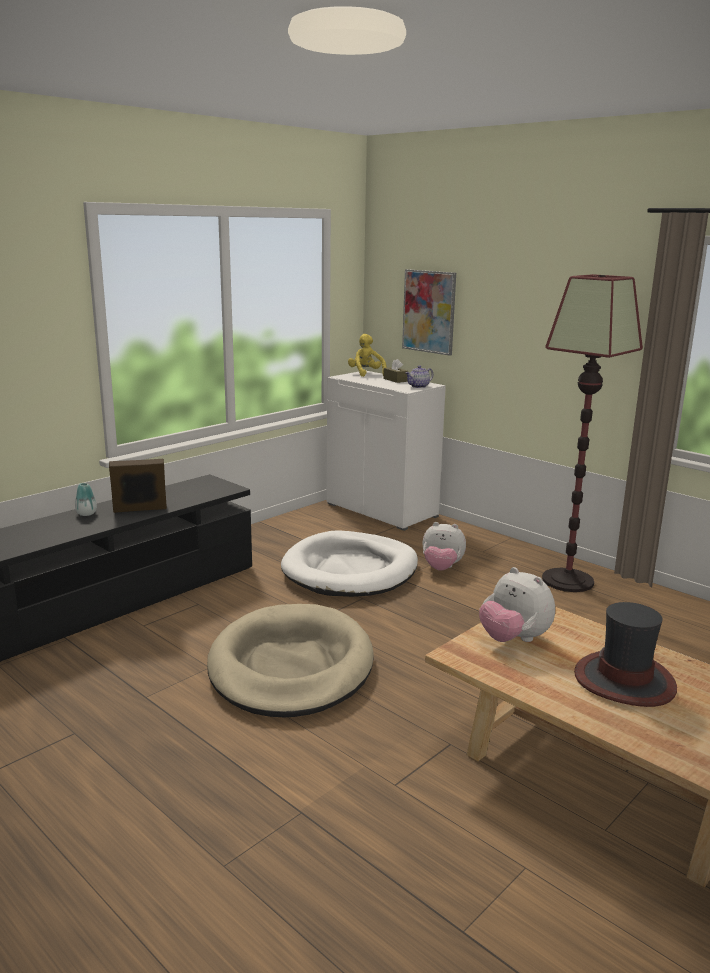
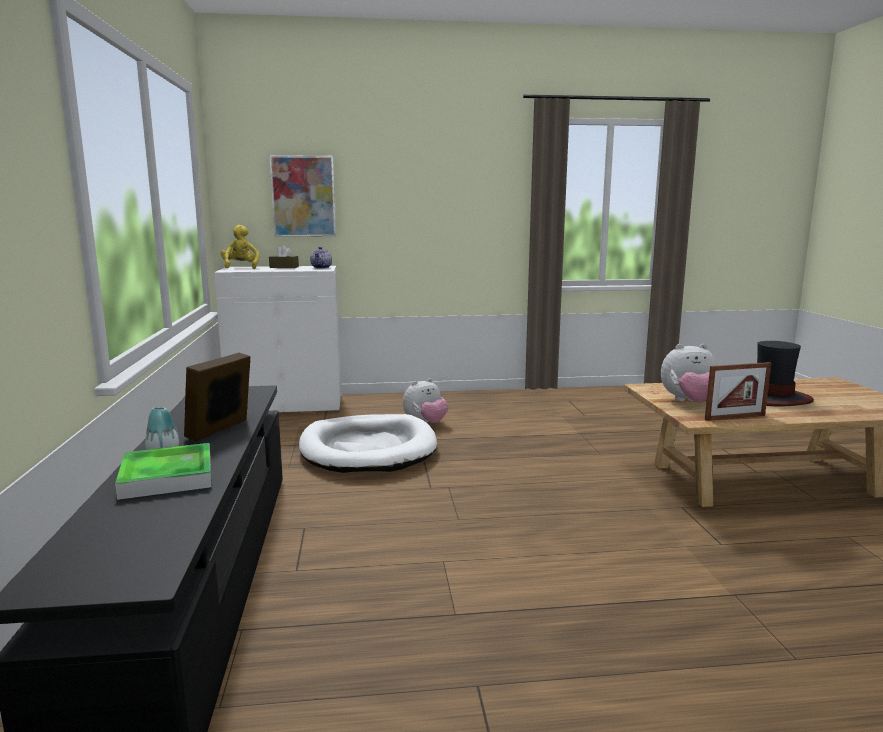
camera: 50 degrees left, 5 degrees down
beige dog bed [207,604,374,717] -> none
yellow plush toy [348,334,387,377] -> yellow plush toy turned 60 degrees clockwise [221,225,259,269]
floor lamp [542,274,643,592] -> none
none -> tray [115,443,212,500]
none -> picture frame [705,362,771,421]

